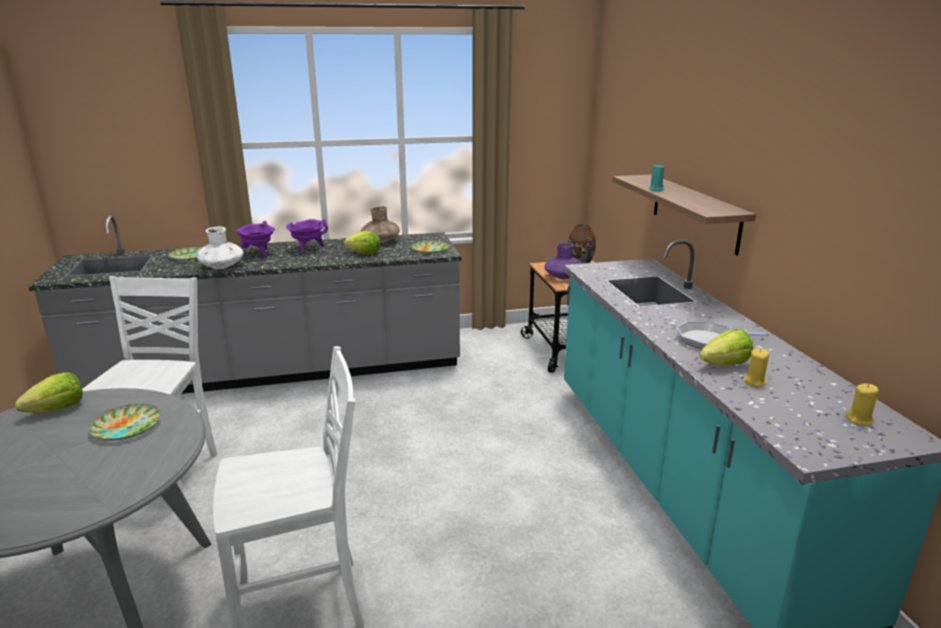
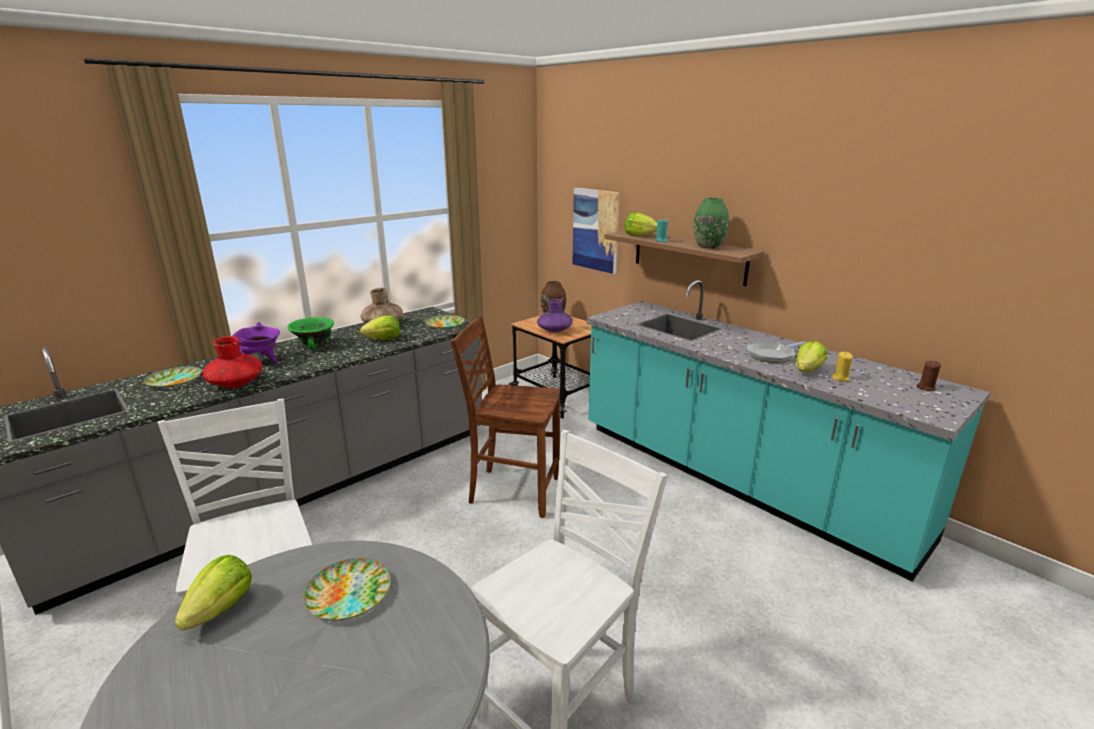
camera: 30 degrees left, 0 degrees up
white vase [197,227,244,269] -> red vase [203,336,262,388]
purple cooking pot [286,219,328,253] -> green bowl [287,317,334,350]
yellow candle [846,383,879,425] -> brown candle [916,361,941,391]
none -> brown chair [451,316,560,518]
none -> picture [572,188,620,274]
none -> lettuce [624,213,657,236]
none -> green vase [694,198,729,249]

